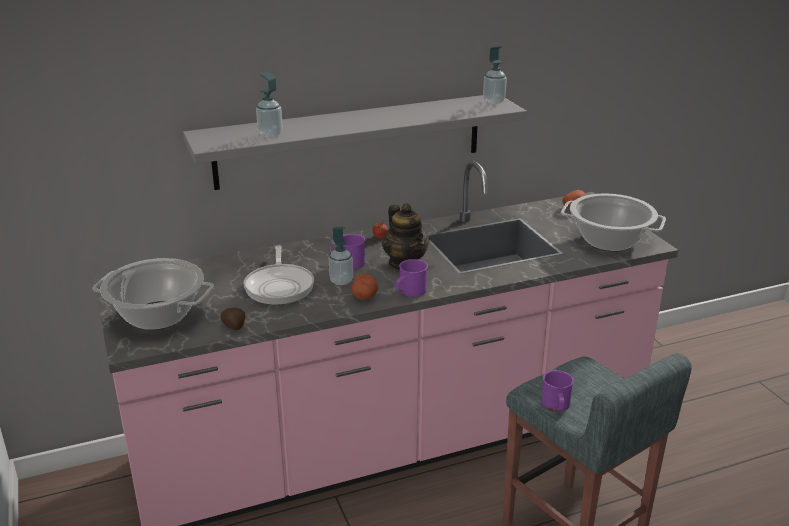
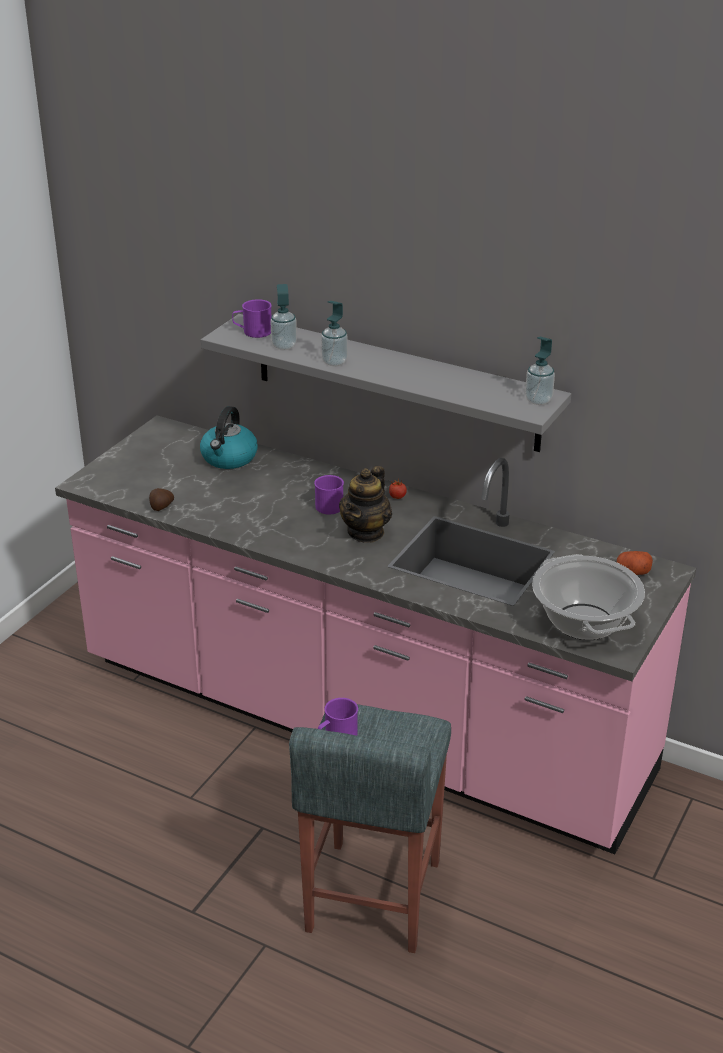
camera: 50 degrees right, 5 degrees up
cooking pot [92,258,214,330] -> none
frying pan [243,245,314,305] -> none
soap dispenser [329,226,353,285] -> soap dispenser moved to [321,301,348,366]
potato [352,274,378,299] -> none
purple mug [396,259,428,297] -> purple mug moved to [232,299,272,338]
none -> kettle [200,406,258,469]

